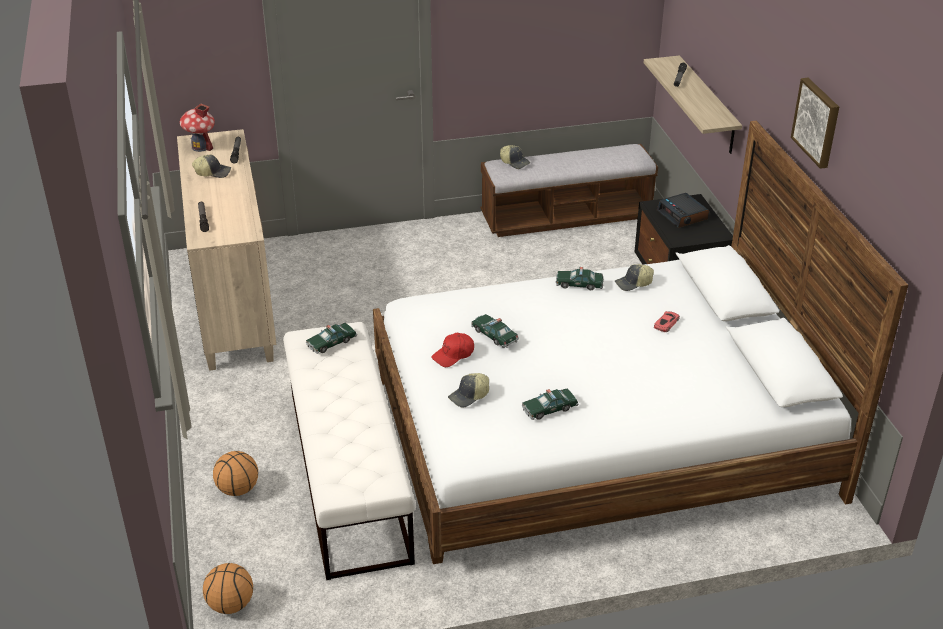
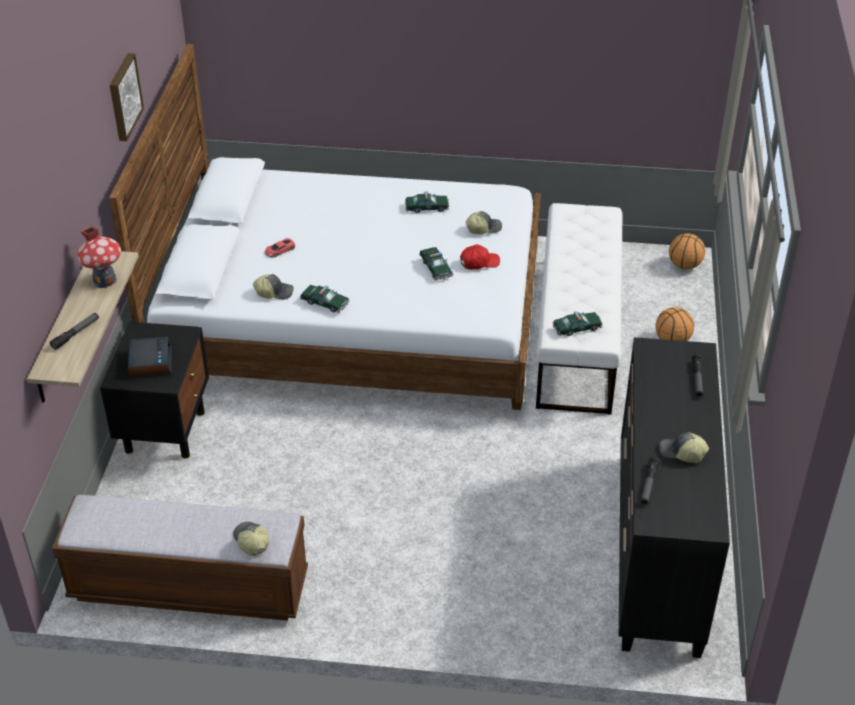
camera: 160 degrees left, 5 degrees up
beige dresser [177,129,276,371] -> black dresser [619,337,730,658]
toy house [180,104,215,152] -> toy house moved to [77,225,121,288]

